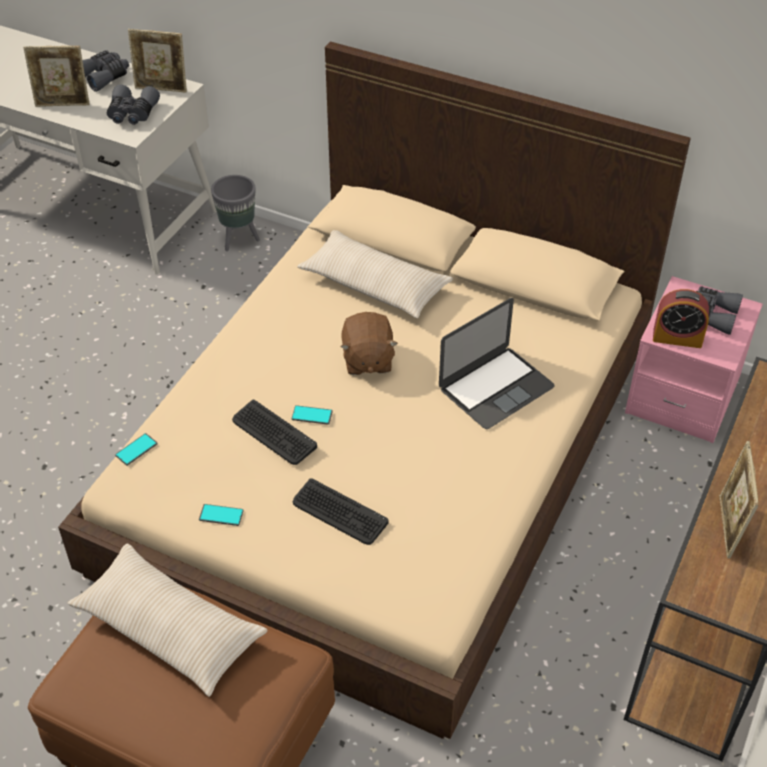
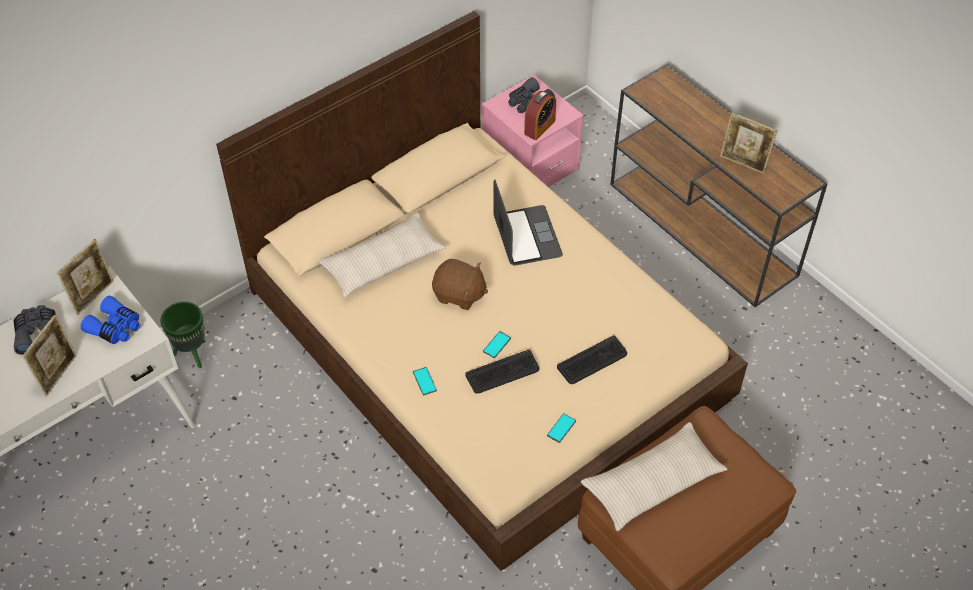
camera: 65 degrees left, 5 degrees up
grey binoculars [107,84,160,125] -> blue binoculars [81,296,140,344]
phone [115,433,158,466] -> phone moved to [413,367,437,395]
grey planter [211,175,260,251] -> green planter [160,302,205,368]

